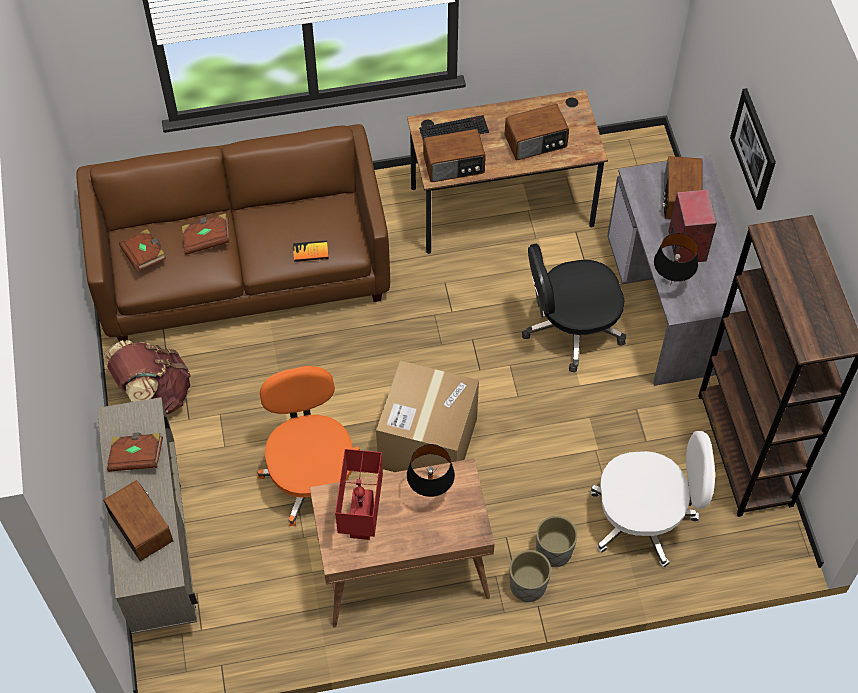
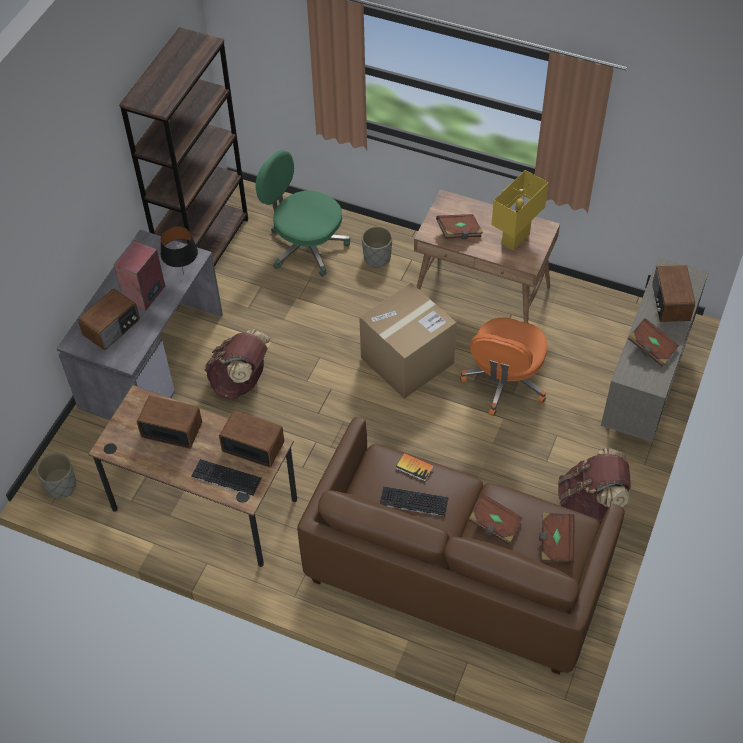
camera: 145 degrees left, 5 degrees down
red table lamp [335,449,383,540] -> yellow table lamp [492,170,548,251]
black table lamp [407,444,455,497] -> brown book [436,214,483,240]
grey planter [510,550,551,602] -> grey planter moved to [36,453,76,498]
black office chair [522,243,626,372] -> brown backpack [205,330,271,399]
white office chair [591,431,715,568] -> green office chair [256,150,350,277]
picture [730,88,776,210] -> none
none -> keyboard [379,486,449,516]

